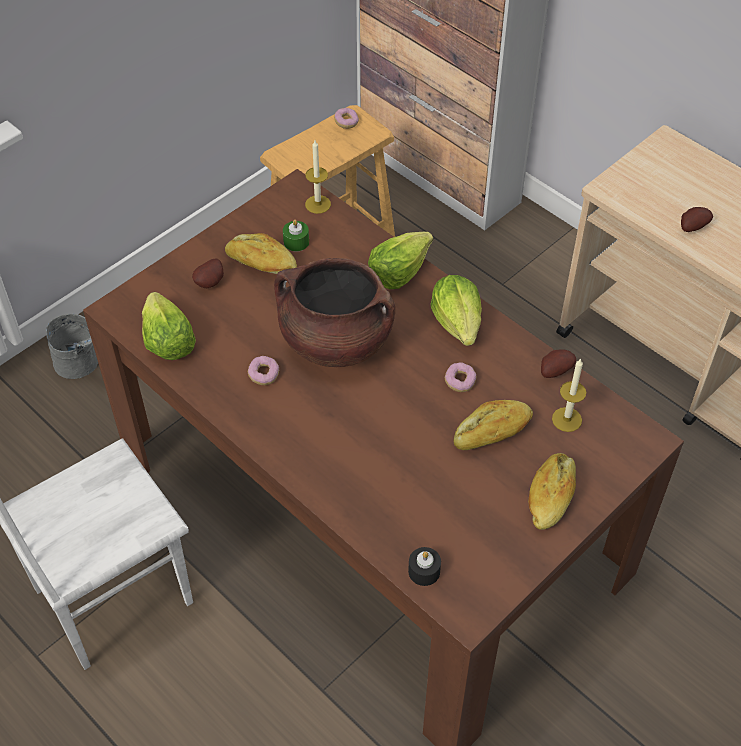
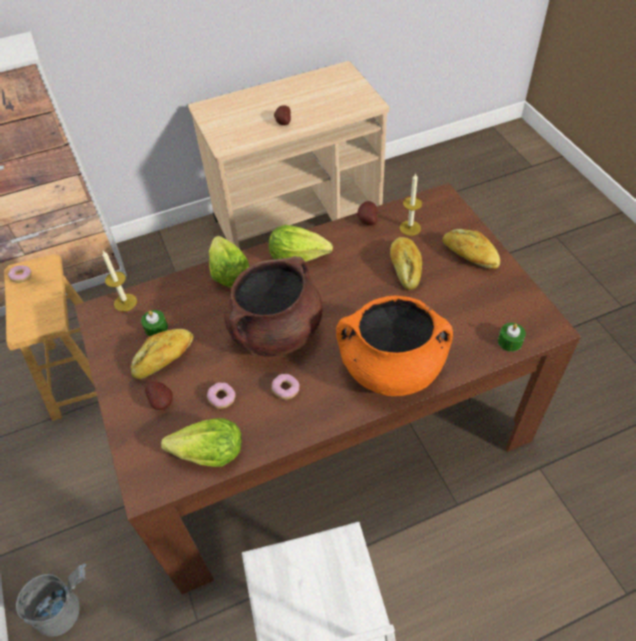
camera: 65 degrees left, 0 degrees up
black candle [408,547,441,586] -> green candle [498,323,526,352]
donut [445,362,477,392] -> donut moved to [207,382,236,409]
none -> orange cooking pot [336,296,453,396]

